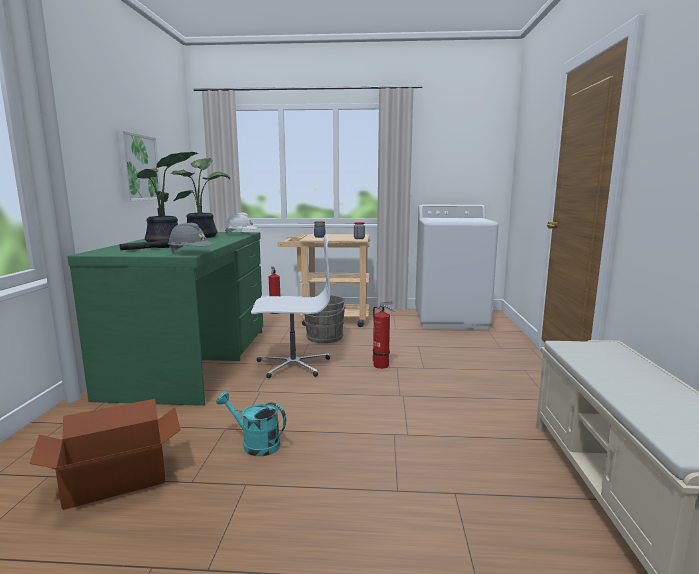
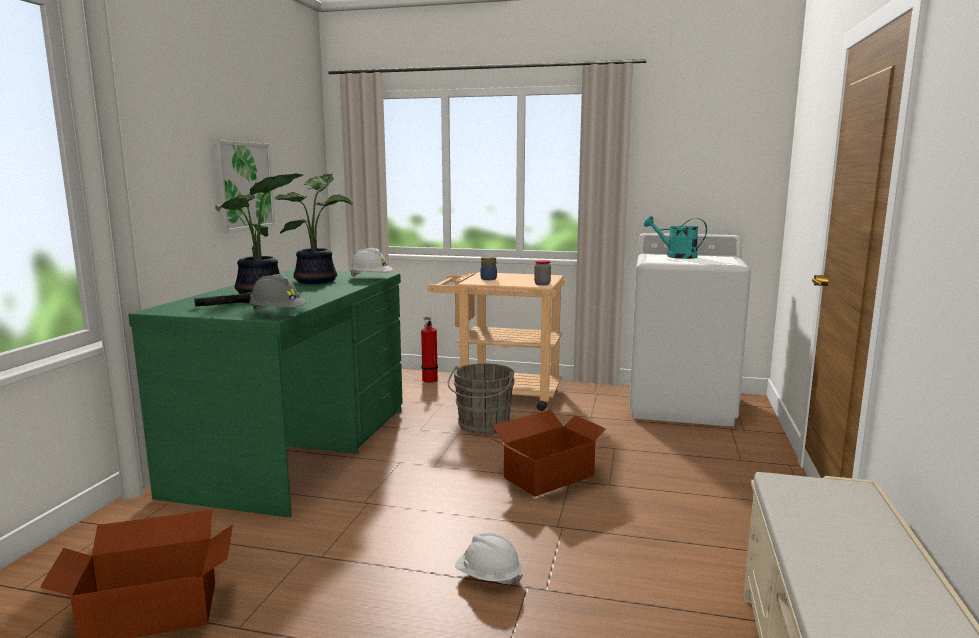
camera: 10 degrees right, 0 degrees up
turquoise watering can [216,391,286,456] -> turquoise watering can moved to [644,216,707,259]
white office chair [251,234,330,378] -> none
fire extinguisher [373,301,395,369] -> cardboard box [492,410,611,497]
none -> white hard hat [455,533,523,585]

